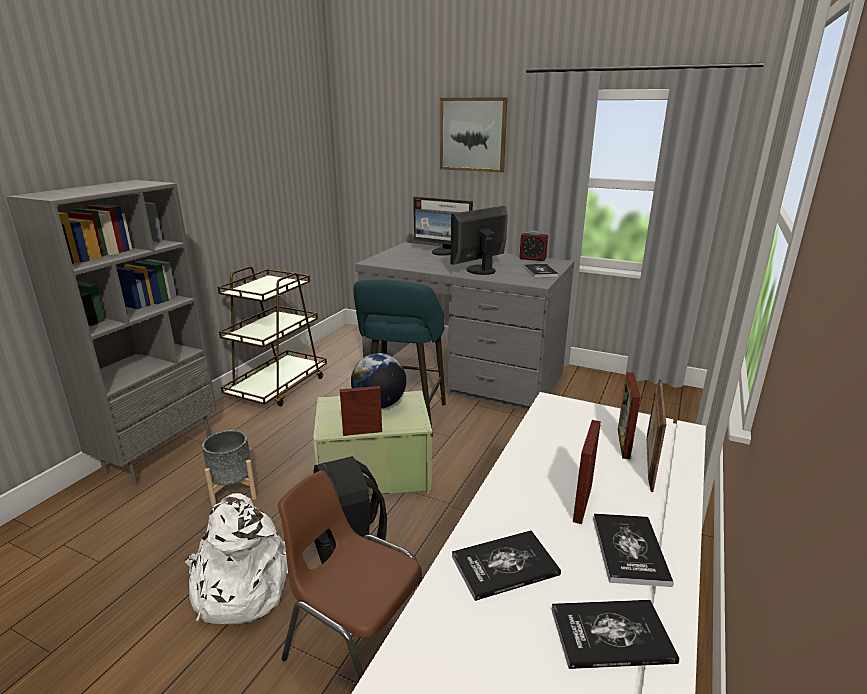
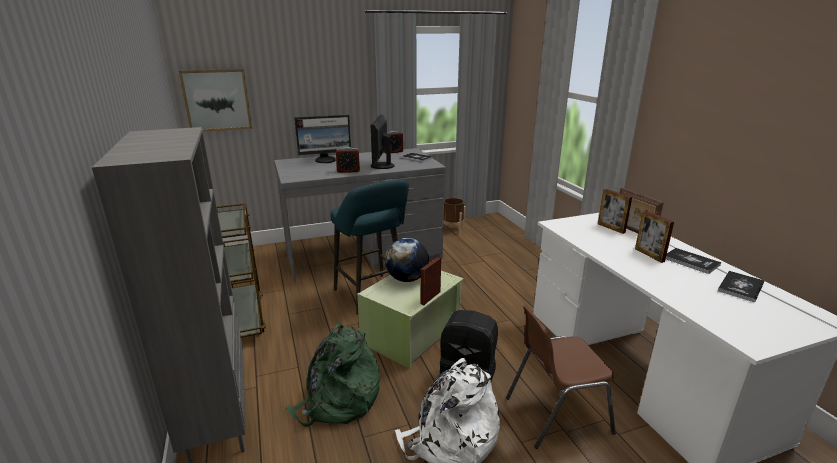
camera: 45 degrees left, 0 degrees up
grey planter [202,430,257,508] -> green backpack [286,323,380,427]
picture [440,97,508,172] -> picture moved to [179,69,252,132]
book [452,530,561,601] -> none
none -> alarm clock [336,147,360,173]
none -> brown planter [444,198,466,234]

